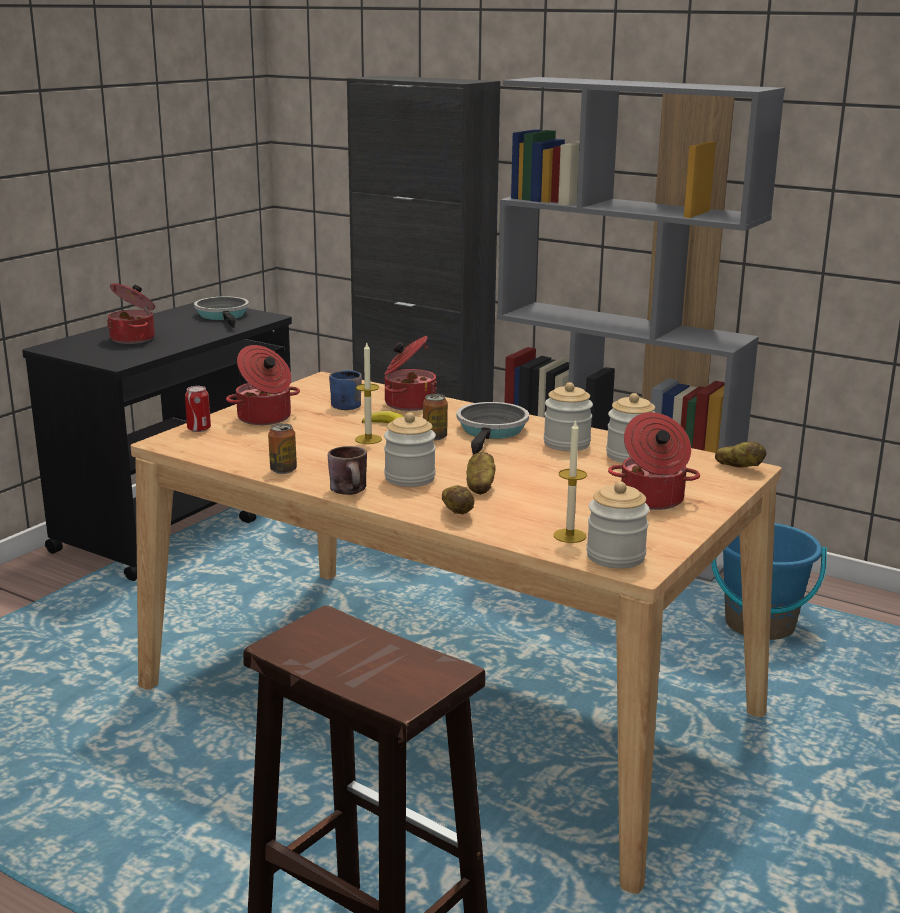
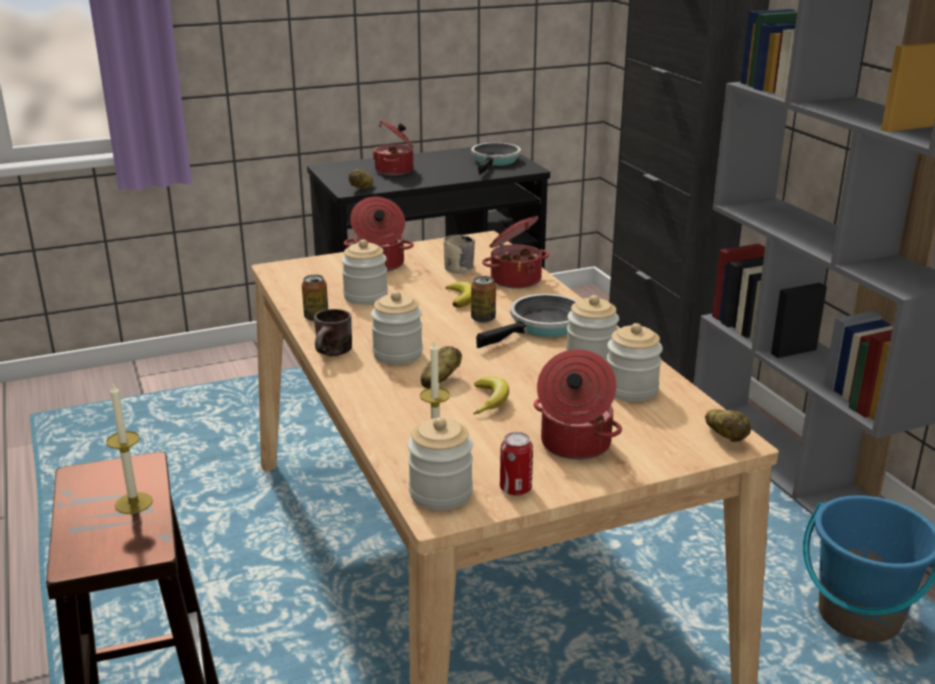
camera: 35 degrees right, 5 degrees up
can [185,386,211,432] -> can moved to [500,432,533,496]
blue mug [329,370,362,410] -> beige mug [444,235,475,274]
candle [355,343,382,444] -> candle moved to [106,382,153,514]
potato [442,485,474,514] -> potato moved to [348,169,373,189]
none -> jar [341,239,388,305]
none -> banana [474,376,509,414]

